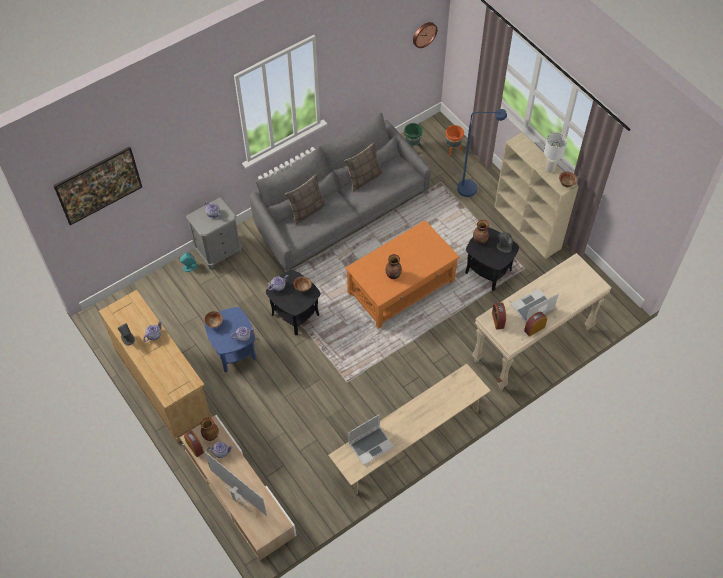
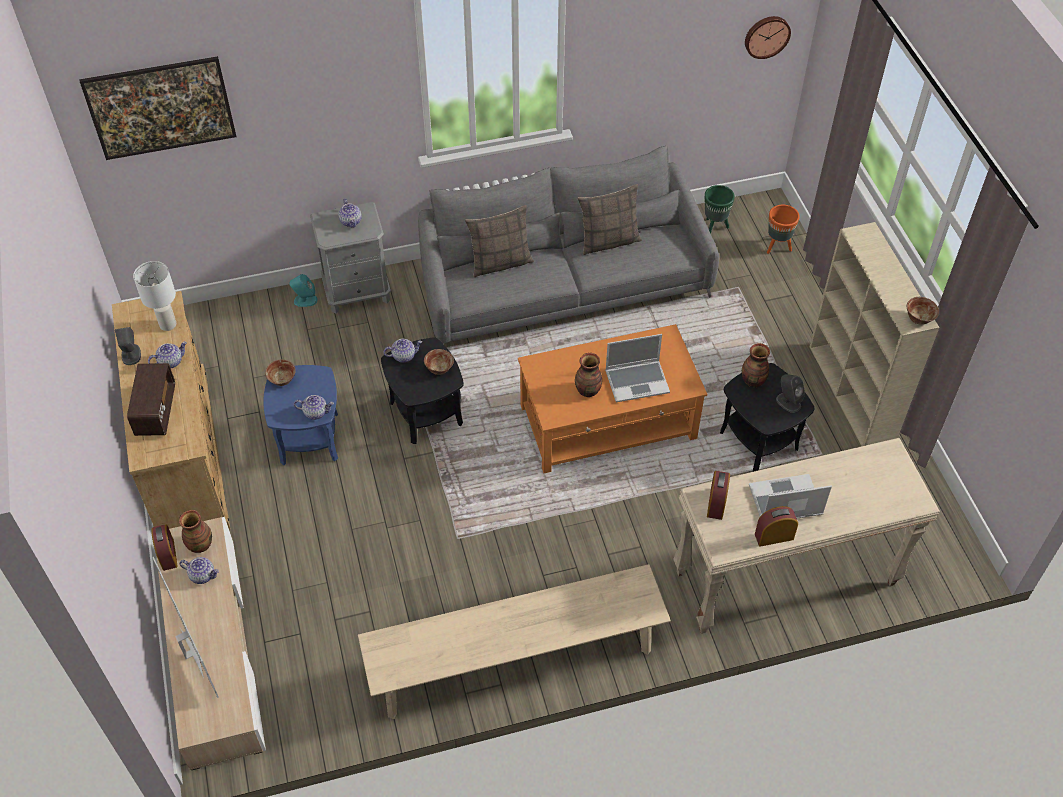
camera: 20 degrees right, 5 degrees down
laptop [348,414,394,466] -> laptop moved to [605,334,670,402]
blue floor lamp [457,109,507,197] -> none
white table lamp [544,132,567,173] -> white table lamp moved to [133,261,176,331]
none -> radio [127,363,175,436]

